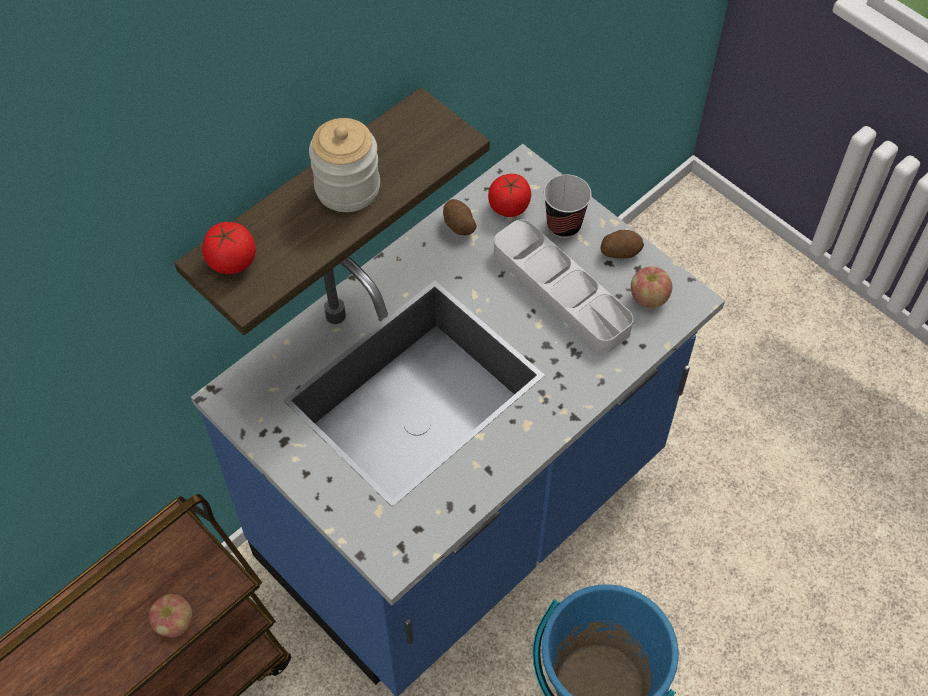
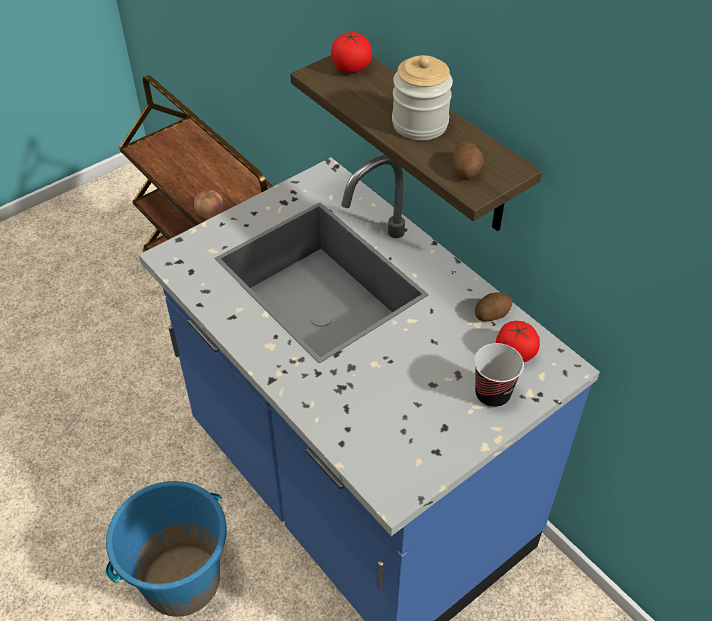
camera: 95 degrees right, 10 degrees down
grey tray [494,220,633,353] -> none
potato [600,230,644,258] -> potato moved to [453,141,484,178]
apple [631,266,672,308] -> none

